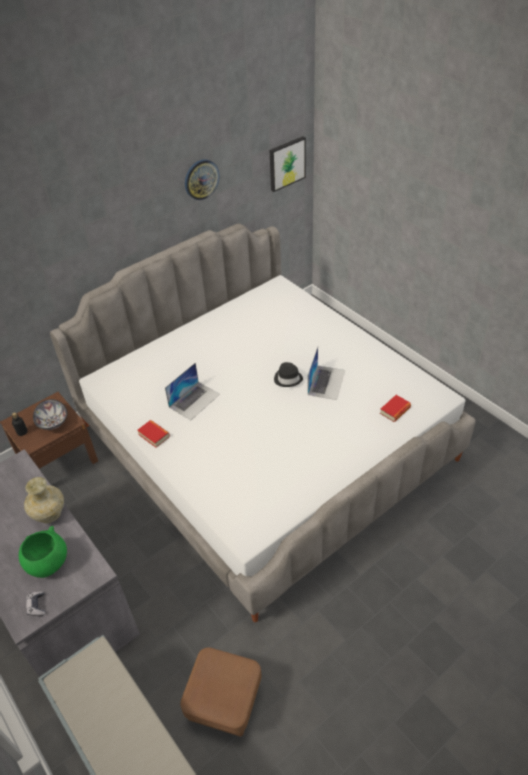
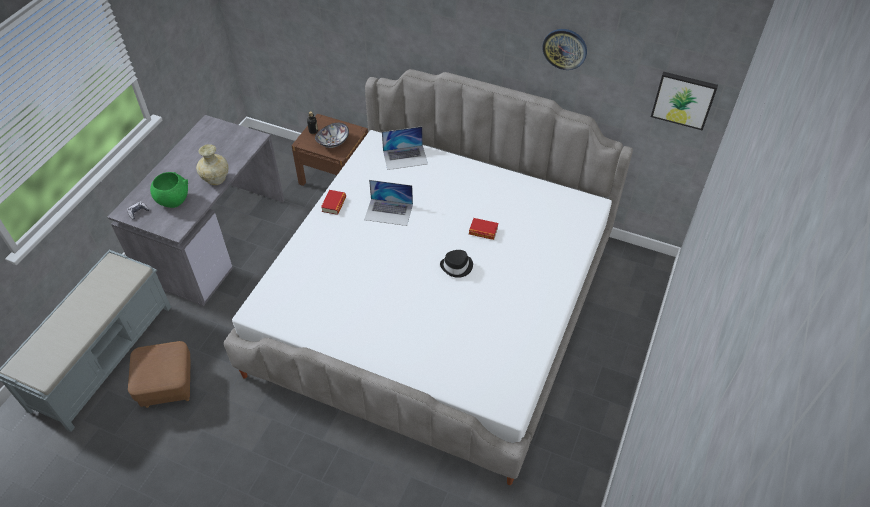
camera: 60 degrees right, 5 degrees up
laptop [308,347,345,400] -> laptop moved to [382,126,428,170]
book [380,395,411,422] -> book moved to [469,218,498,240]

